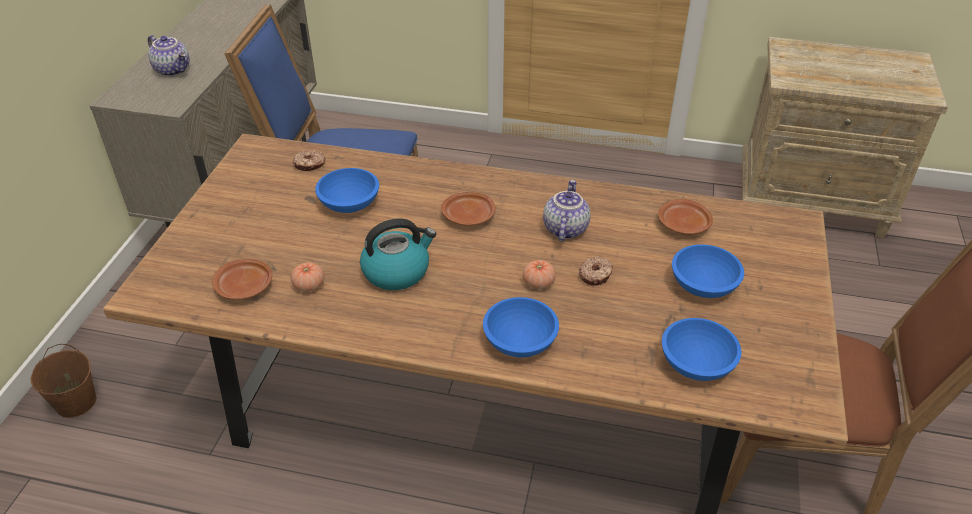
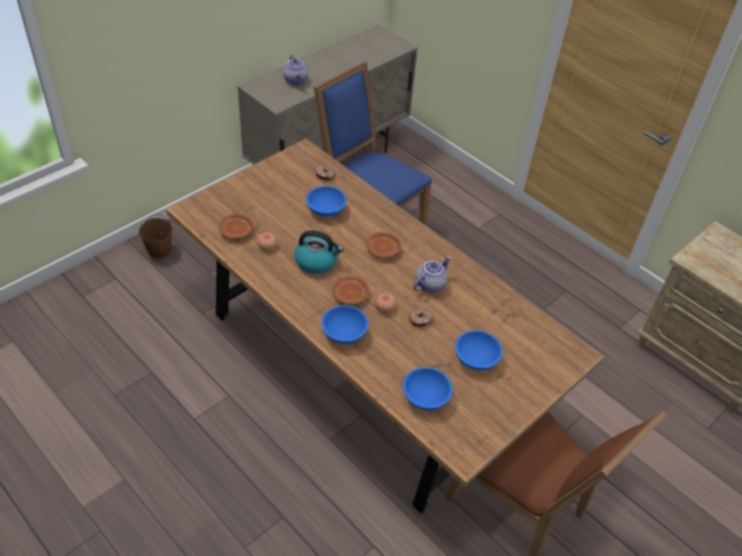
camera: 30 degrees right, 5 degrees up
brown plate [658,199,713,235] -> brown plate moved to [332,276,369,304]

